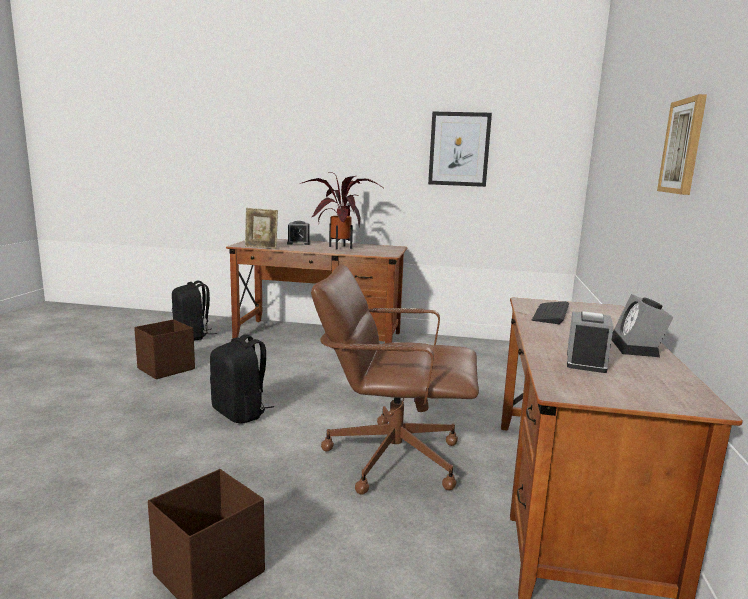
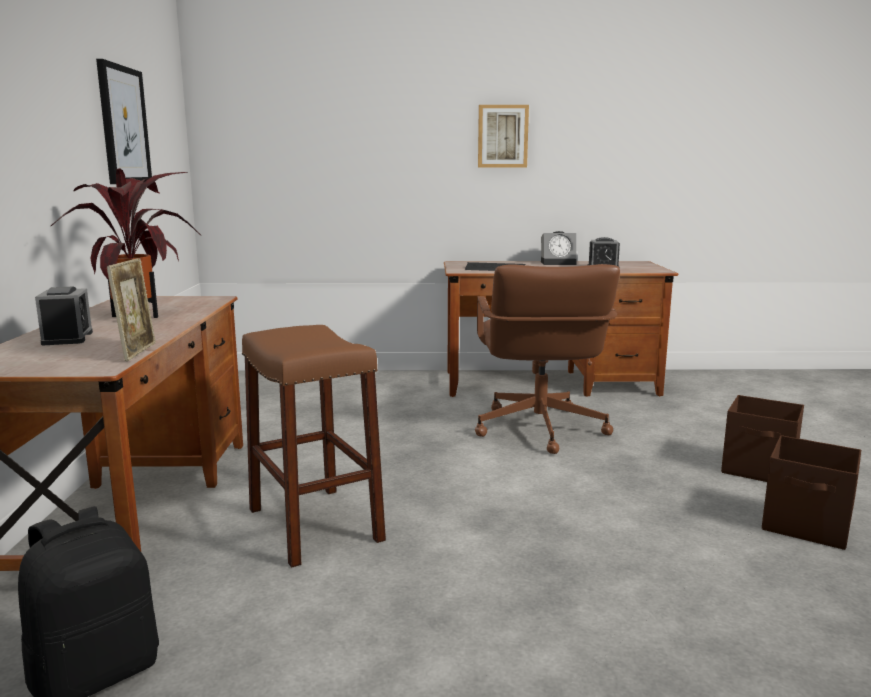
camera: 100 degrees left, 0 degrees up
brown storage box [134,319,195,379] -> brown storage box moved to [762,435,861,550]
black backpack [210,335,274,424] -> none
none -> brown stool [242,325,386,568]

